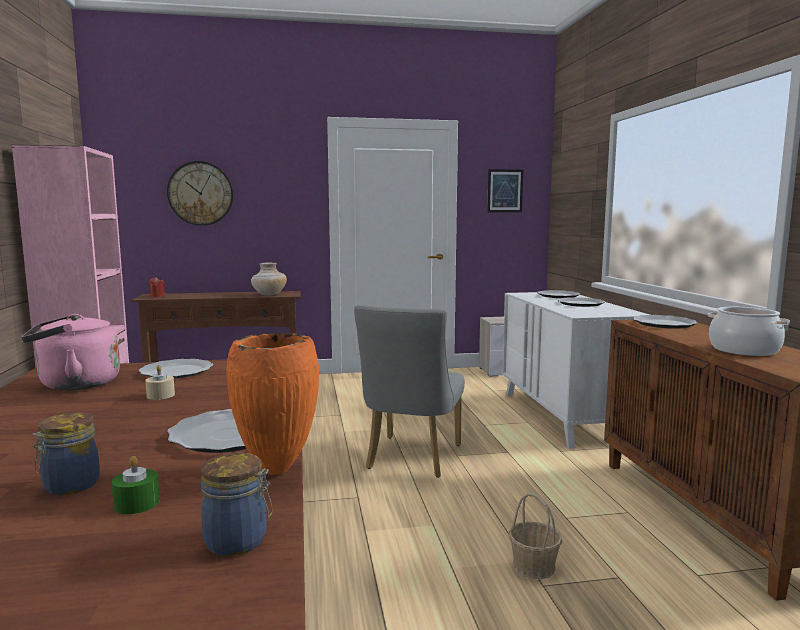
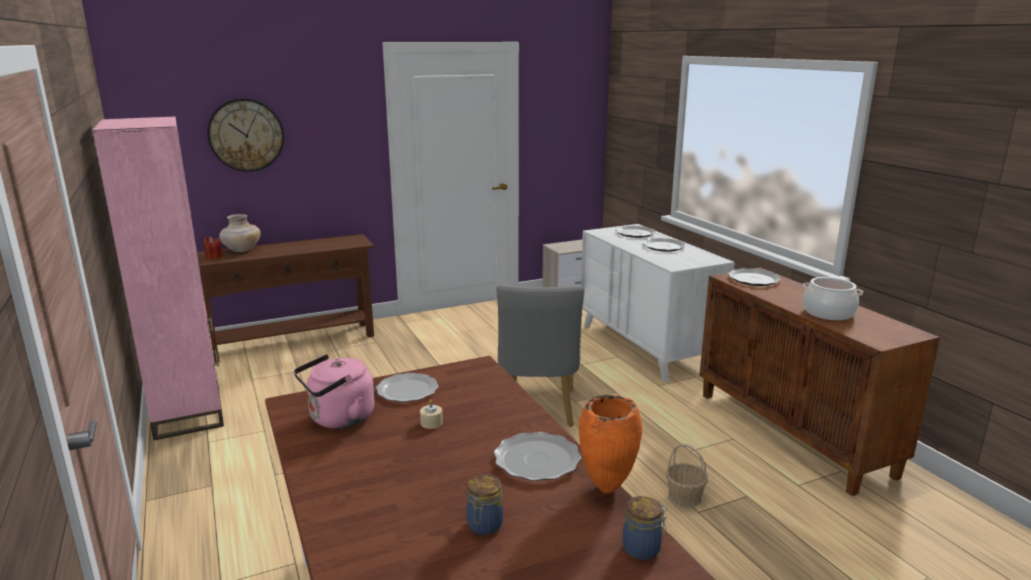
camera: 15 degrees left, 10 degrees up
green candle [112,456,160,514] -> none
beige vase [251,263,287,296] -> beige vase moved to [219,214,261,252]
picture [487,169,523,212] -> none

